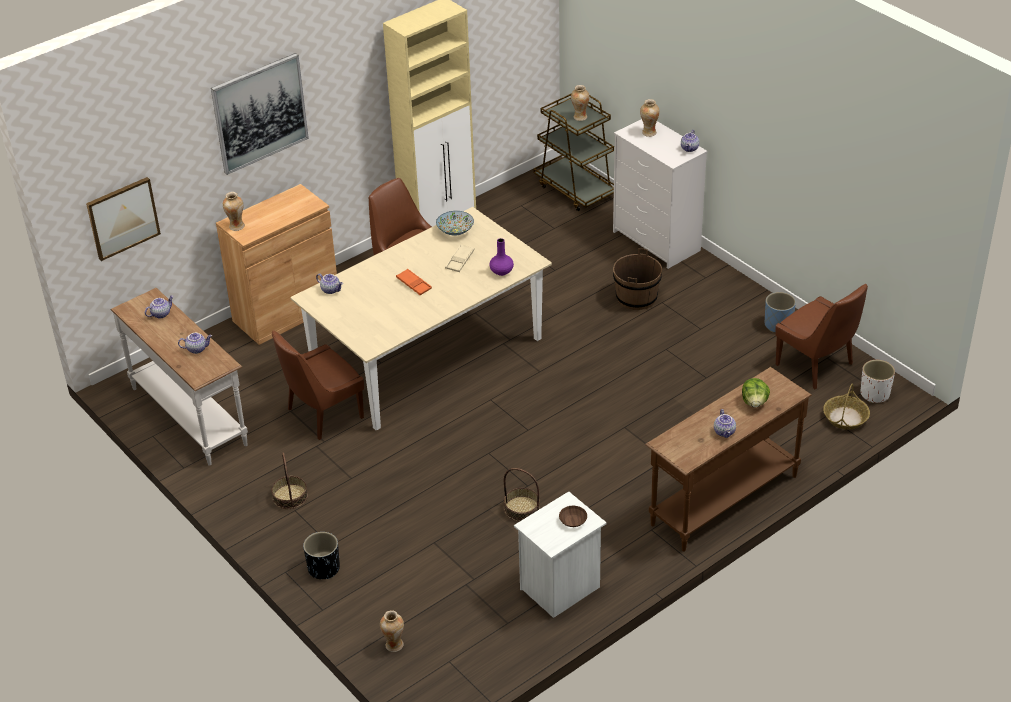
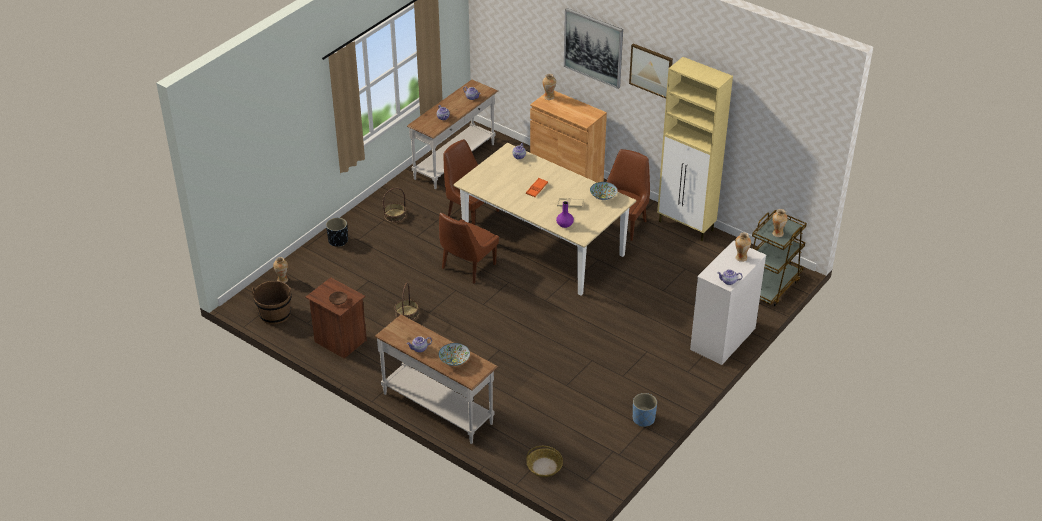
camera: 75 degrees right, 0 degrees up
picture [86,177,161,261] -> picture moved to [629,43,673,99]
white nightstand [514,491,607,618] -> brown nightstand [305,277,367,359]
brown bucket [613,248,662,310] -> brown bucket moved to [252,281,291,324]
brown console table [645,367,812,552] -> white console table [374,314,498,444]
lettuce [742,378,770,408] -> bowl [439,343,470,366]
brown chair [775,284,868,389] -> brown chair moved to [439,213,499,284]
white planter [861,360,895,403] -> none

